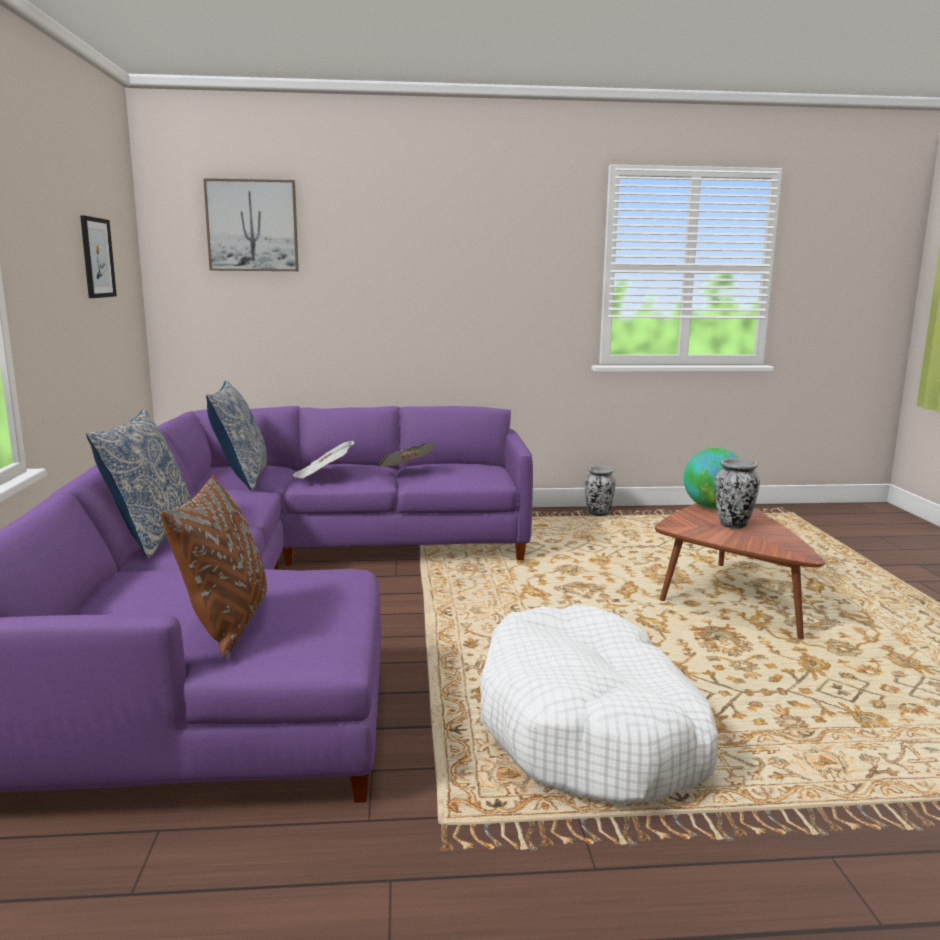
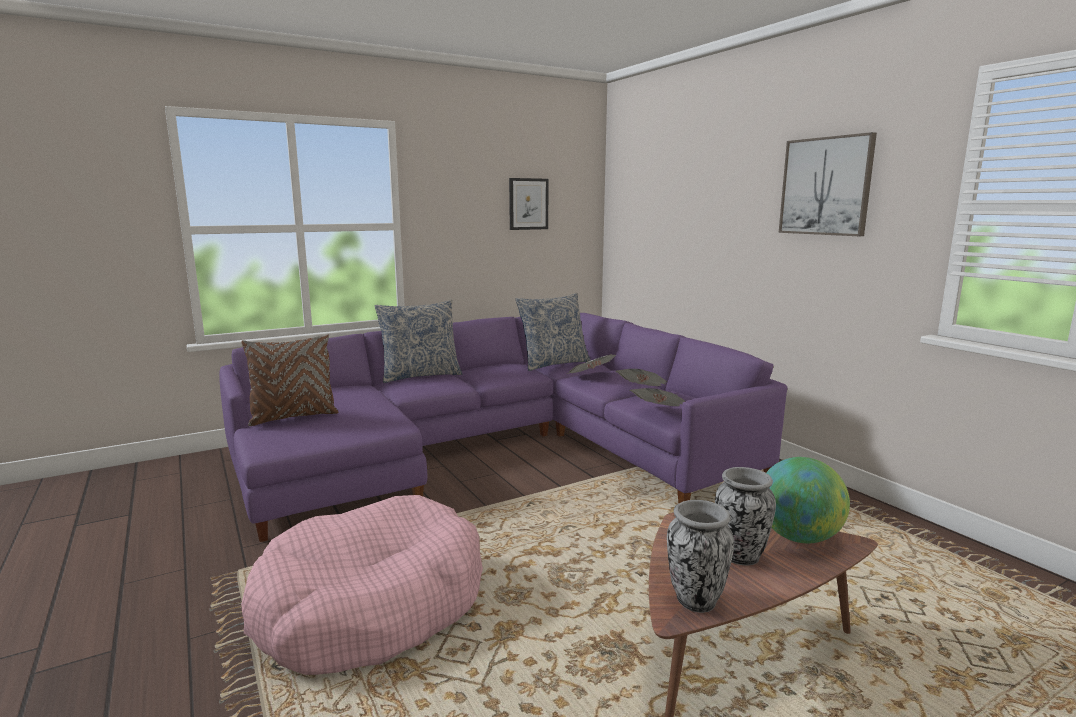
camera: 65 degrees right, 0 degrees up
picture [203,178,299,271] -> picture moved to [779,132,877,236]
white dog bed [480,605,718,804] -> pink dog bed [241,495,483,675]
vase [585,466,616,516] -> vase moved to [667,500,734,613]
none -> newspaper [629,388,685,406]

